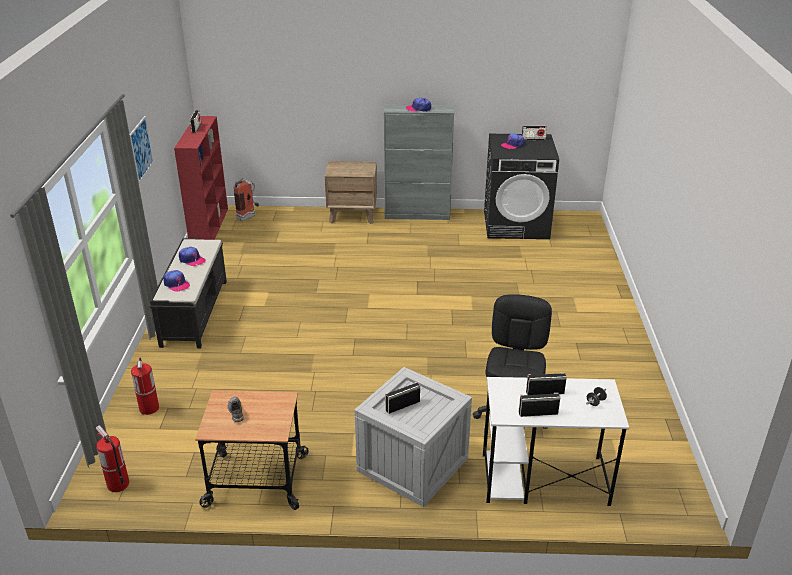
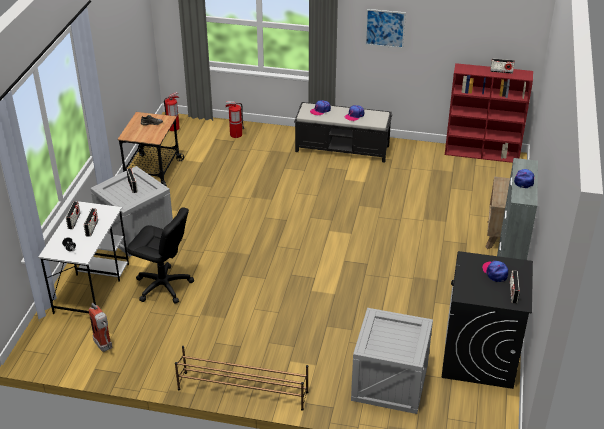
camera: 100 degrees right, 5 degrees up
fire extinguisher [233,178,259,221] -> fire extinguisher moved to [89,303,113,352]
none -> brown shoe rack [175,346,308,411]
none -> crate [351,308,433,414]

